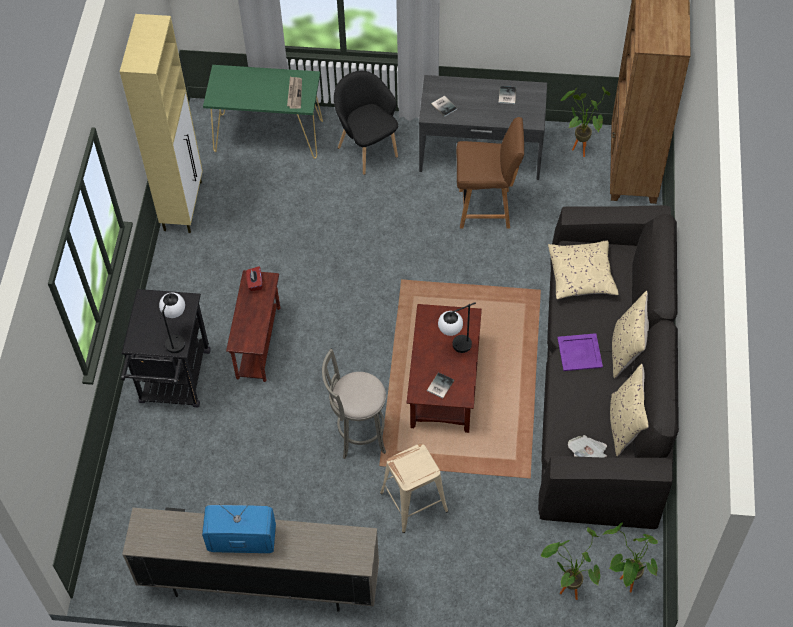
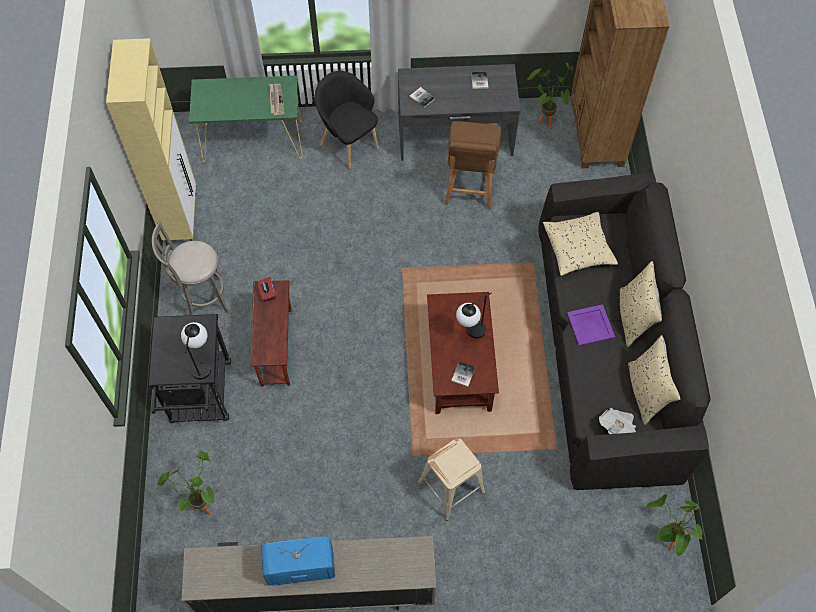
camera: 10 degrees left, 5 degrees up
grey stool [322,349,386,459] -> grey stool moved to [152,222,229,315]
brown chair [456,117,524,229] -> brown chair turned 105 degrees clockwise [444,121,501,210]
potted plant [541,527,600,600] -> potted plant moved to [157,451,215,515]

